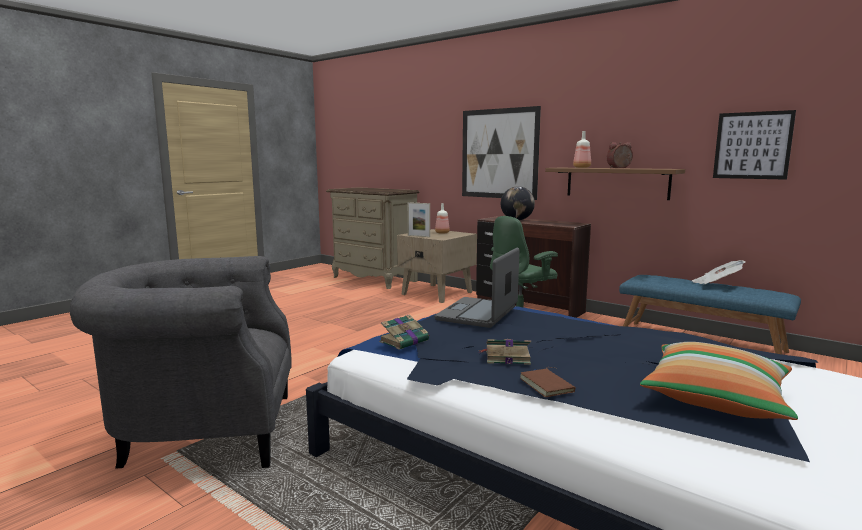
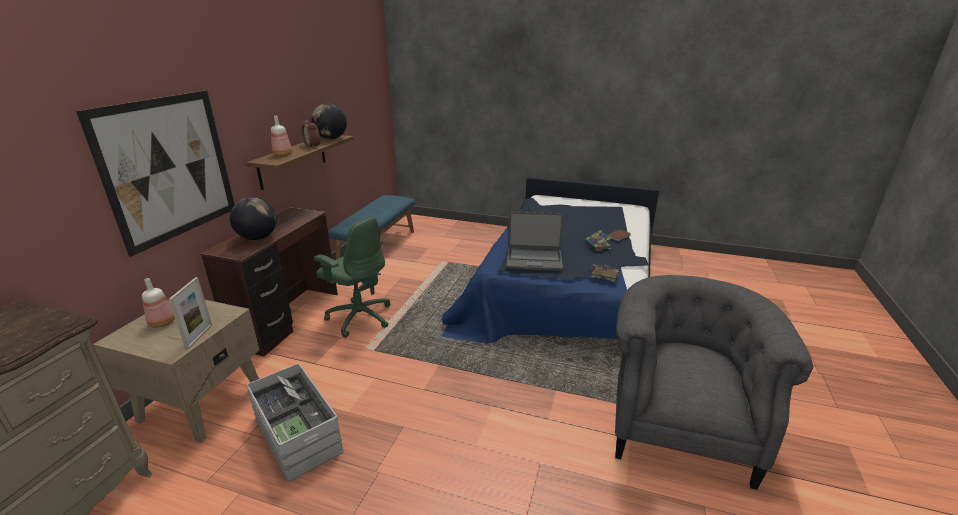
camera: 110 degrees left, 15 degrees up
grey armchair [70,256,292,469] -> grey armchair turned 135 degrees counterclockwise [615,275,813,490]
pillow [640,342,798,420] -> none
newspaper [692,260,746,284] -> none
picture [713,110,796,180] -> none
none -> grey storage box [247,364,344,482]
none -> globe [311,103,347,140]

